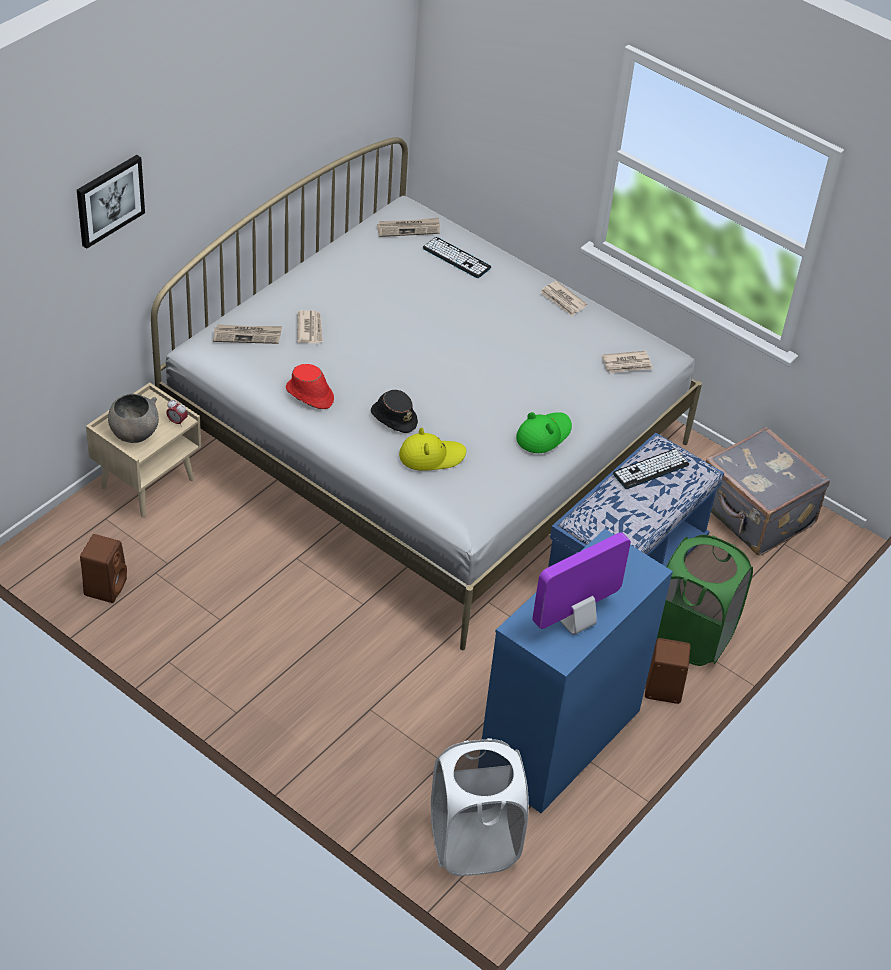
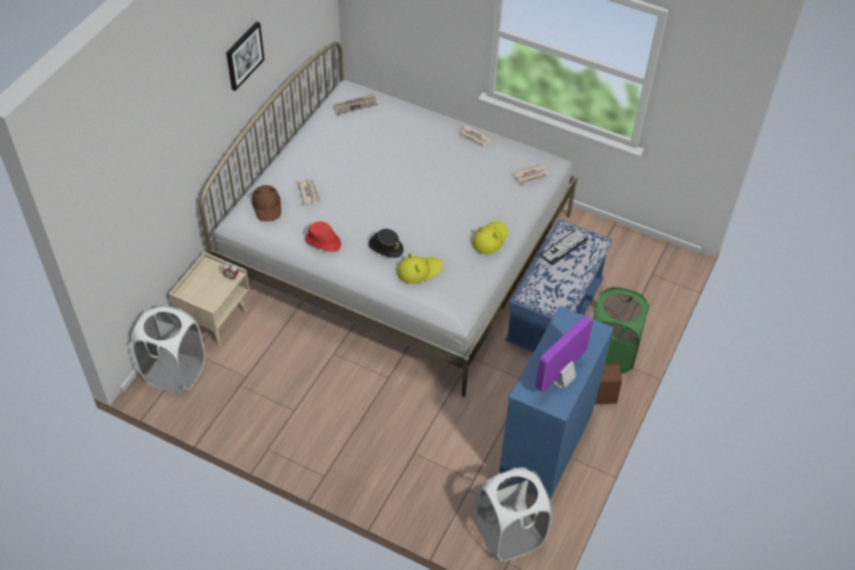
camera: 10 degrees left, 5 degrees up
picture [77,155,145,249] -> picture moved to [226,21,265,91]
brown speaker [80,534,127,603] -> none
grey bowl [108,393,159,443] -> none
newspaper [213,324,282,344] -> brown hat [252,185,281,222]
keyboard [422,237,491,278] -> none
green hat [516,412,572,453] -> yellow hat [473,221,508,254]
grey suitcase [705,427,830,556] -> none
none -> white laundry basket [131,305,205,393]

